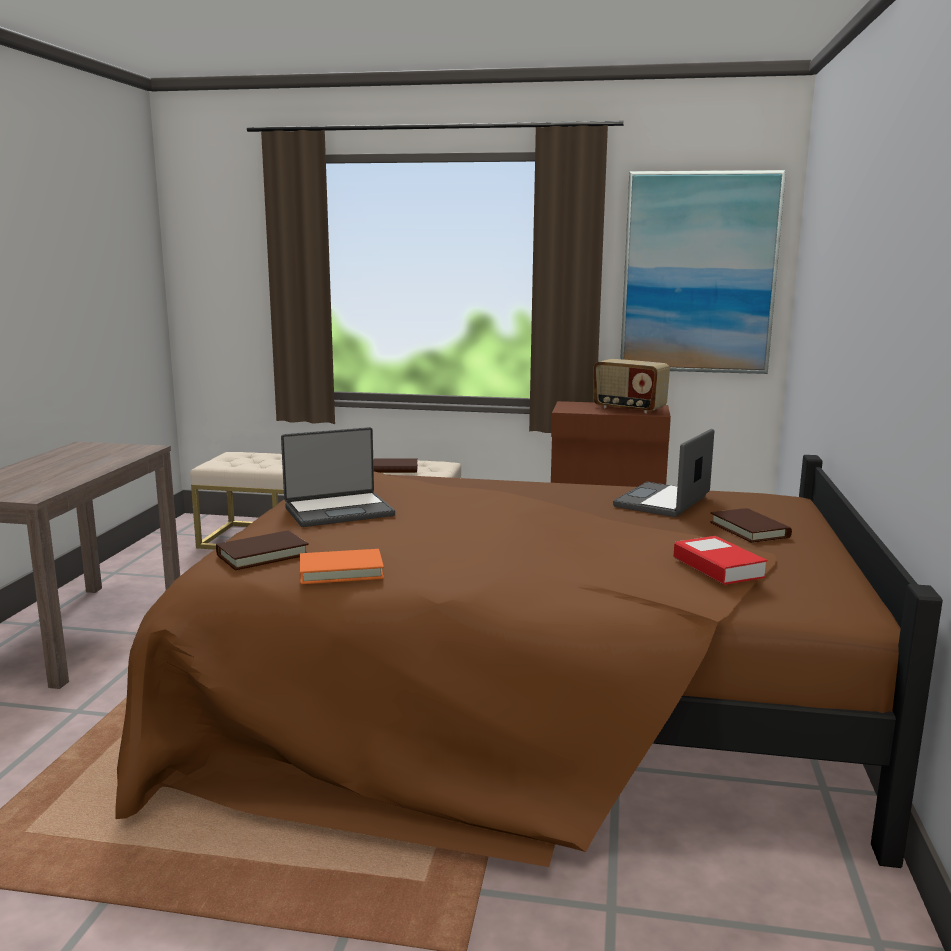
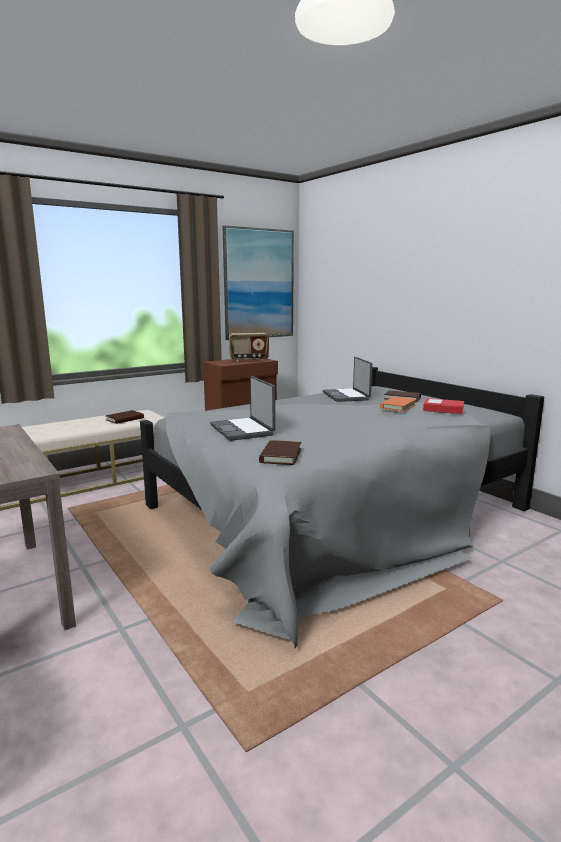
camera: 45 degrees left, 0 degrees up
brown bed [115,455,943,868] -> grey bed [140,367,544,648]
laptop [281,427,395,527] -> laptop turned 135 degrees clockwise [210,376,275,441]
orange book [300,549,384,584] -> orange book moved to [380,397,417,412]

